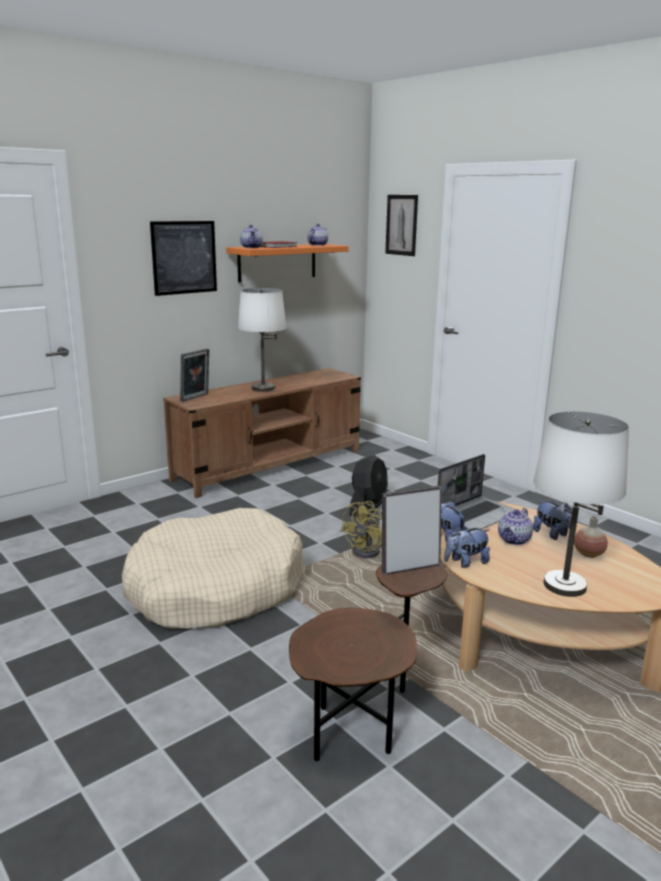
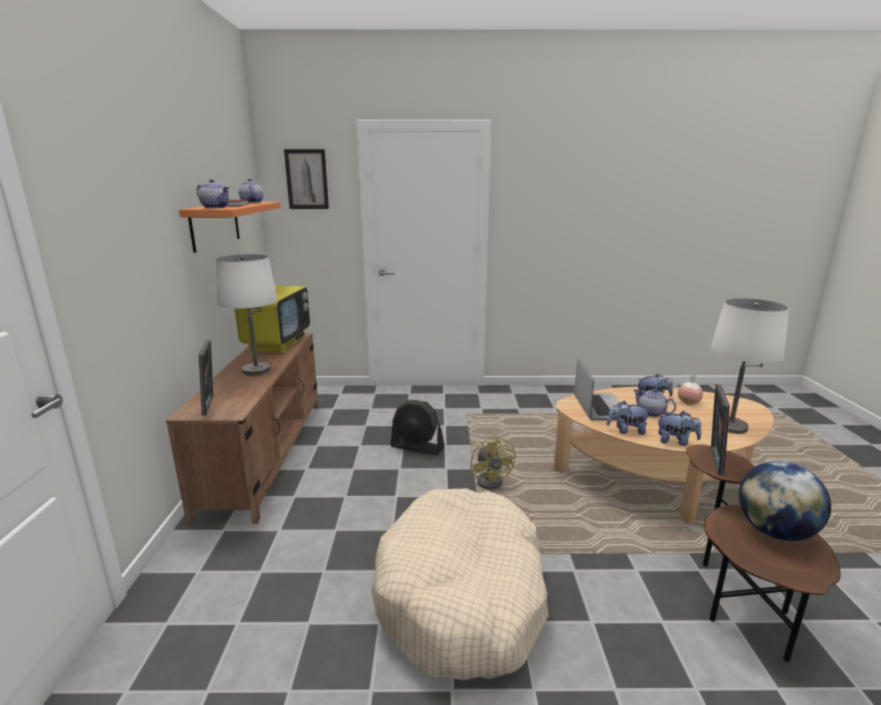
camera: 50 degrees left, 0 degrees up
picture [150,221,217,296] -> none
black fan [349,455,388,516] -> black fan turned 135 degrees clockwise [391,400,445,455]
plush toy [444,525,490,568] -> plush toy turned 90 degrees counterclockwise [658,411,701,446]
teapot [498,508,533,545] -> teapot turned 150 degrees clockwise [633,389,676,417]
none -> television [235,258,310,353]
none -> globe [739,461,831,541]

